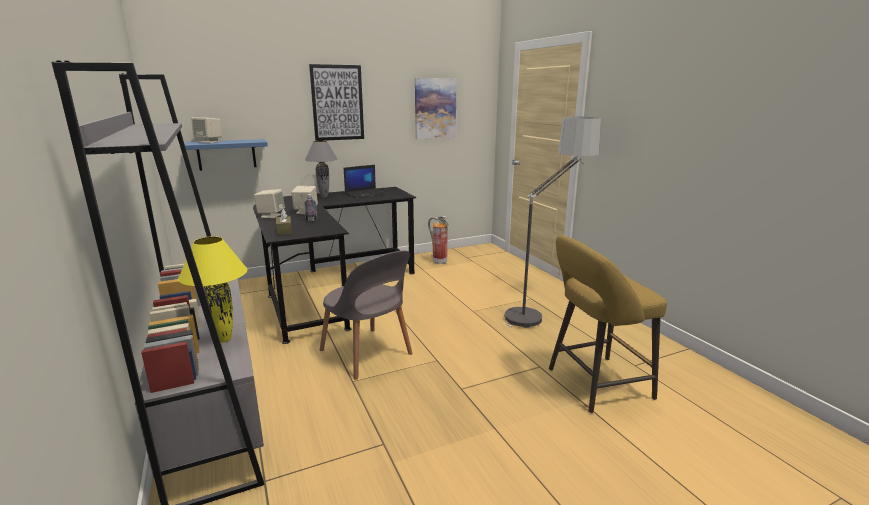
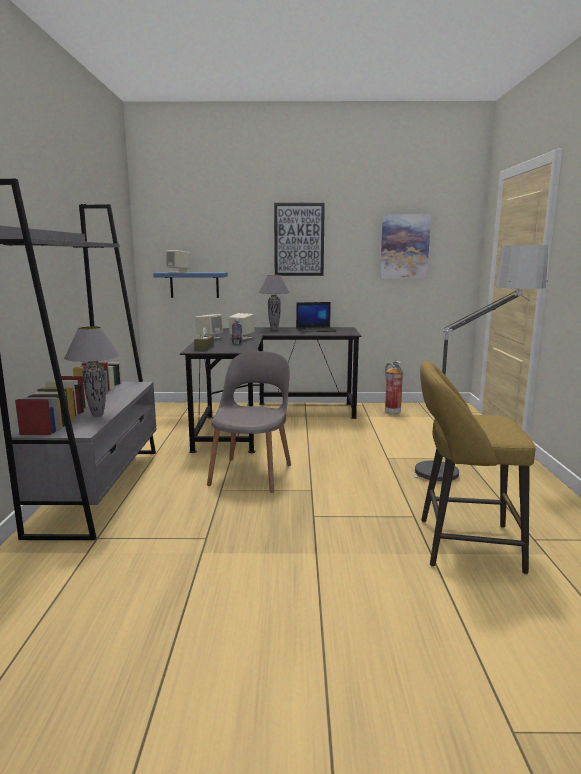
camera: 25 degrees right, 5 degrees down
yellow table lamp [178,236,248,343] -> grey table lamp [64,326,119,417]
grey chair [320,250,413,380] -> grey chair turned 150 degrees counterclockwise [207,351,291,493]

